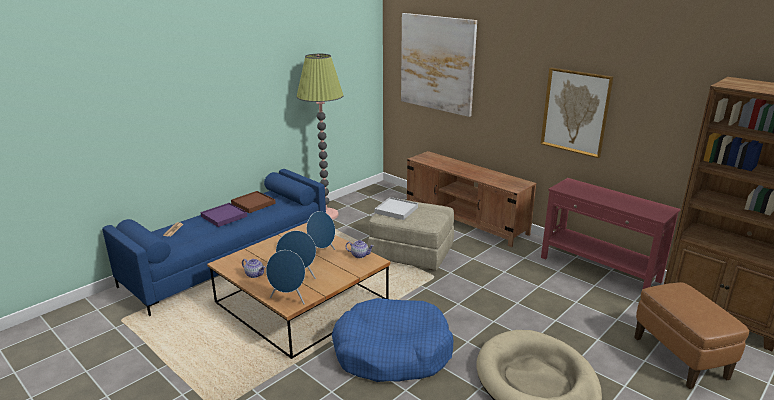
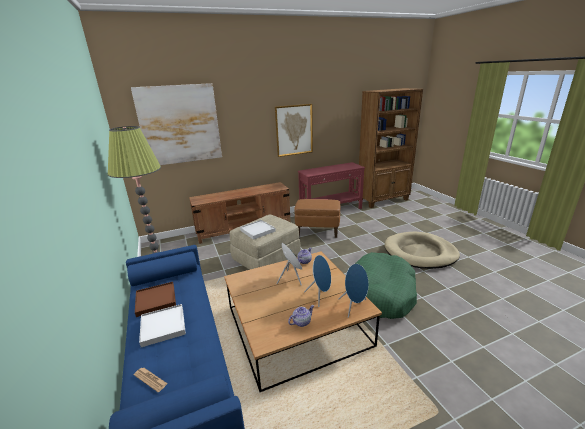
camera: 65 degrees left, 0 degrees up
purple tray [200,203,247,227] -> white tray [139,304,186,347]
blue dog bed [332,298,454,382] -> green dog bed [355,252,417,319]
brown ottoman [634,282,749,389] -> brown ottoman moved to [294,199,340,238]

